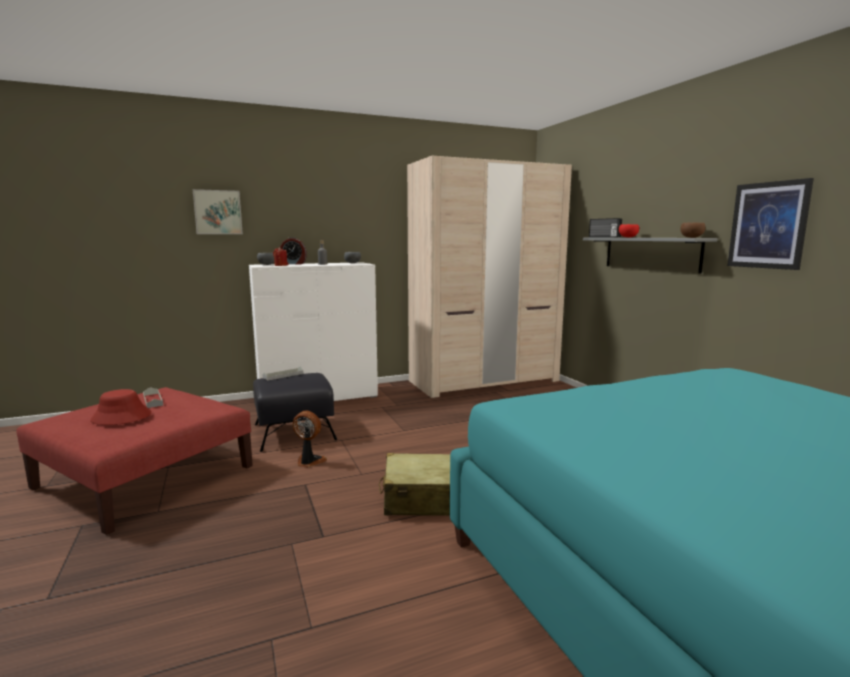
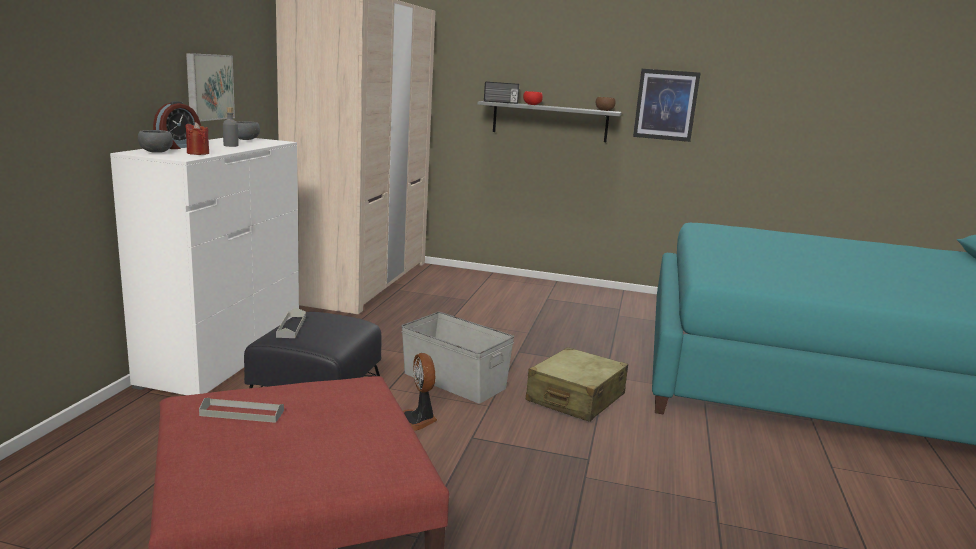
camera: 55 degrees left, 5 degrees up
red hat [90,389,152,425] -> none
picture [193,189,243,234] -> picture moved to [186,53,235,121]
fan [292,411,327,467] -> fan turned 75 degrees counterclockwise [403,353,437,431]
none -> grey storage box [401,312,514,404]

